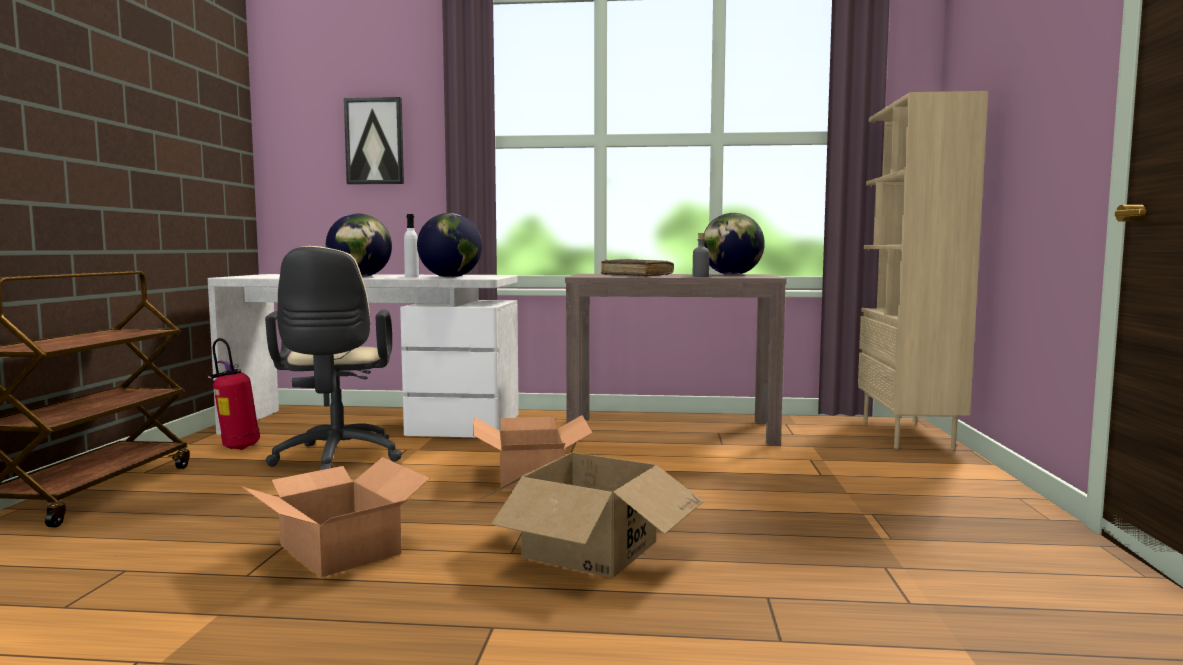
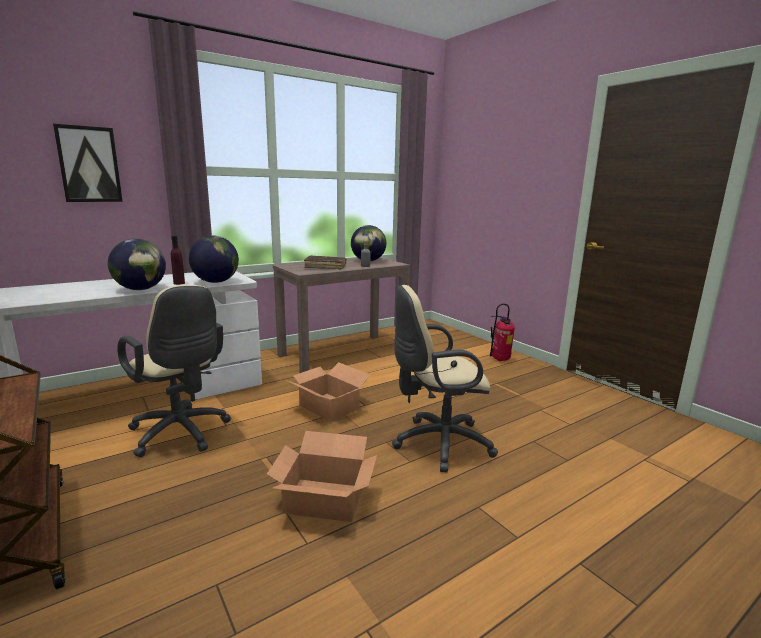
camera: 40 degrees left, 10 degrees up
fire extinguisher [208,338,260,450] -> fire extinguisher moved to [490,303,515,361]
white bottle [404,214,419,277] -> purple bottle [171,236,185,285]
cardboard box [479,453,703,578] -> beige office chair [392,285,498,473]
beige bookcase [858,91,988,450] -> none

